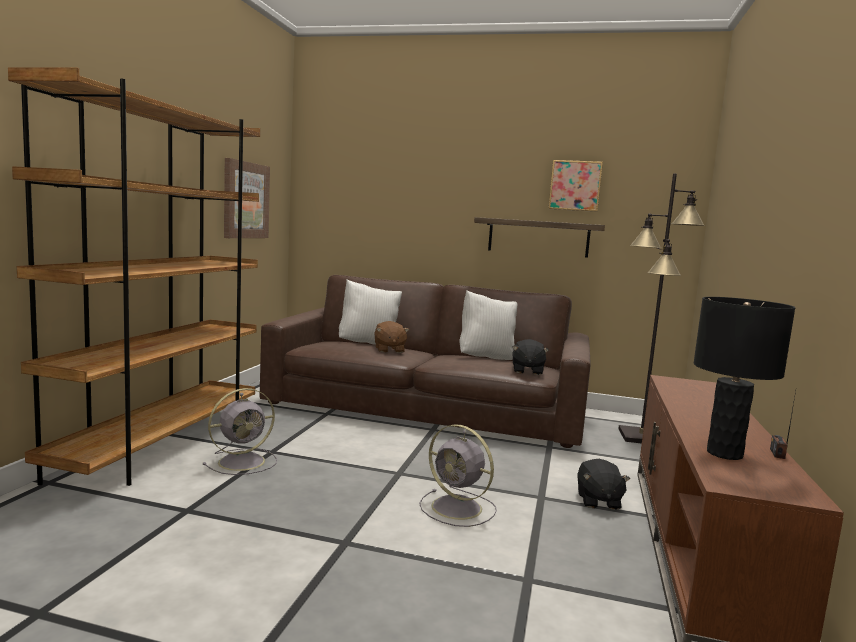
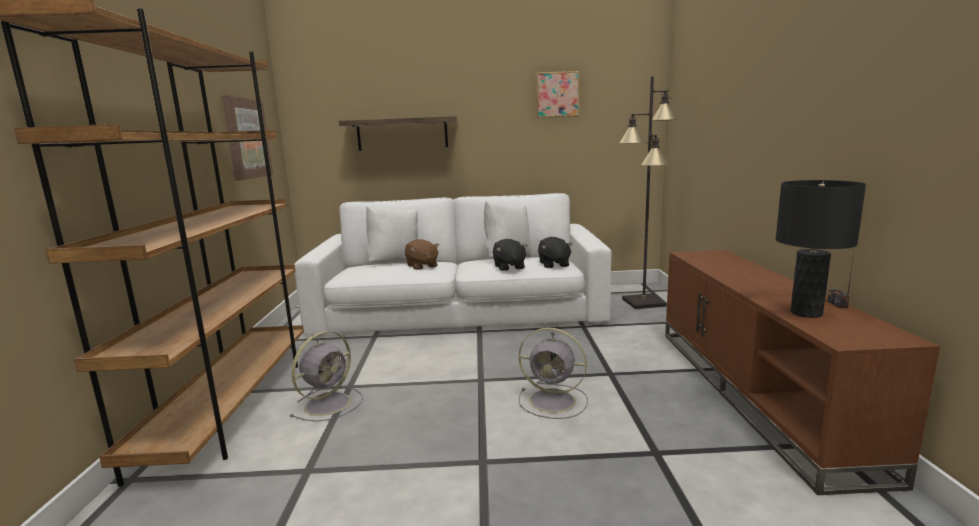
camera: 15 degrees left, 5 degrees up
brown sofa [260,275,591,448] -> white sofa [294,193,611,338]
shelf [474,217,605,258] -> shelf moved to [339,116,458,151]
black plush toy [577,459,630,510] -> black plush toy moved to [492,239,528,271]

